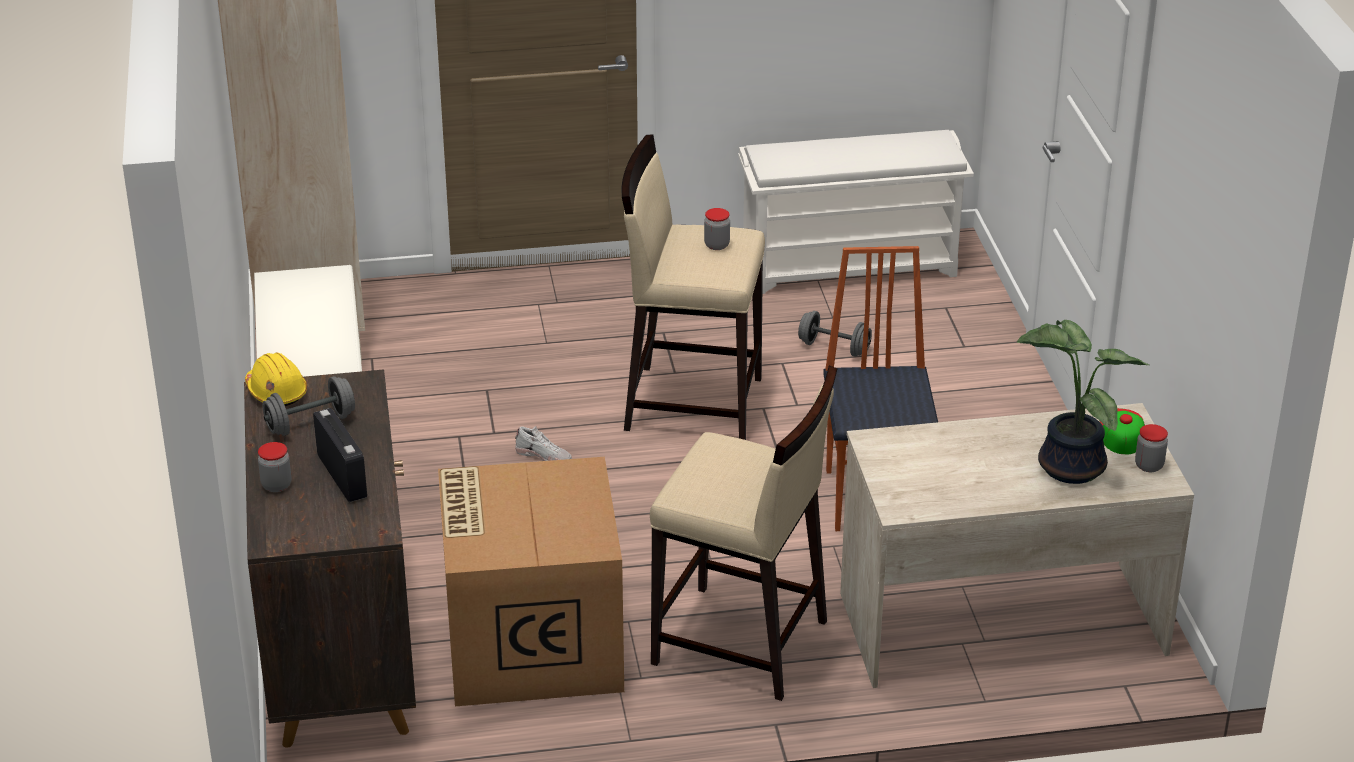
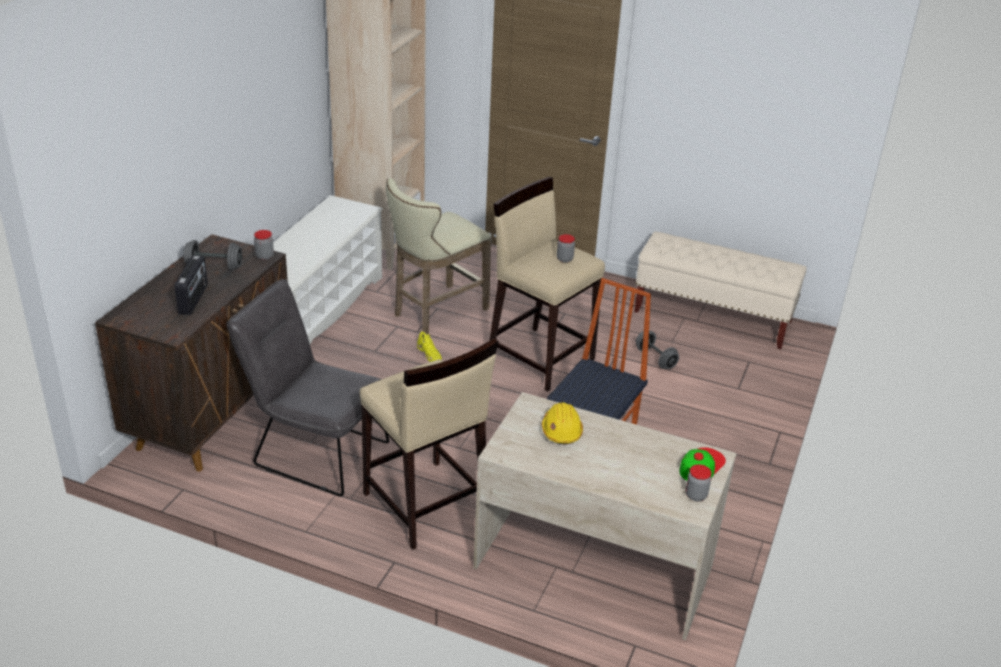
camera: 30 degrees right, 0 degrees up
yellow hard hat [245,352,307,406] -> yellow hard hat moved to [542,402,583,444]
jar [258,442,291,492] -> jar moved to [254,230,274,260]
cardboard box [438,457,624,706] -> grey chair [227,279,389,496]
white shoe [515,426,572,461] -> yellow shoe [417,331,442,362]
white shoe rack [738,130,974,294] -> beige bench [634,231,807,349]
potted plant [1017,320,1149,484] -> none
none -> beige stool [386,178,491,334]

